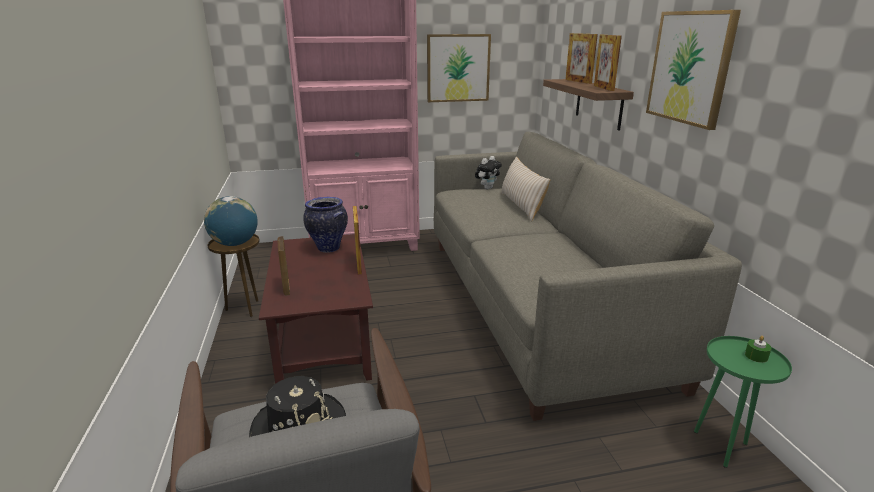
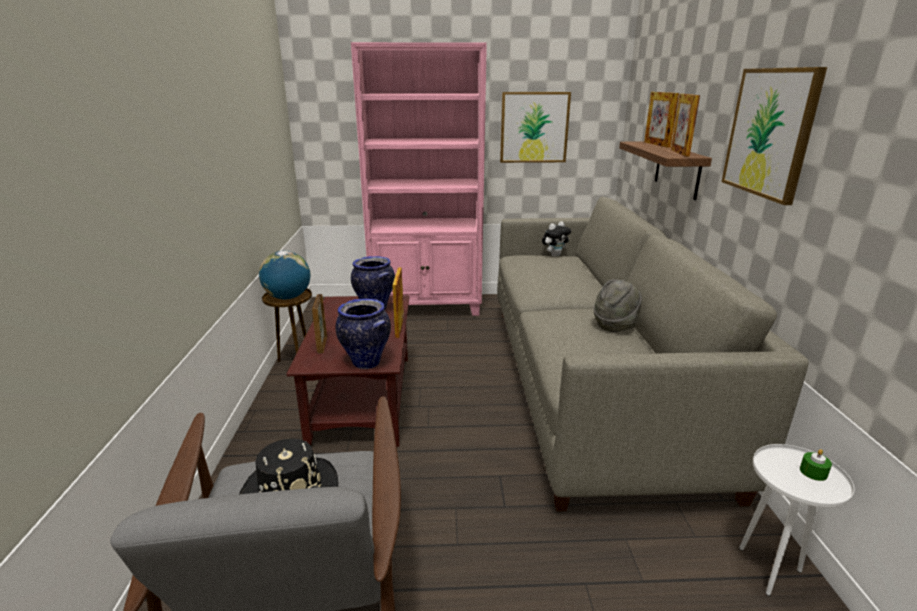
camera: 10 degrees right, 0 degrees up
beige pillow [501,157,550,221] -> none
green side table [694,336,792,468] -> white side table [739,444,854,596]
none -> vase [336,299,391,369]
none -> grey hat [594,279,642,332]

